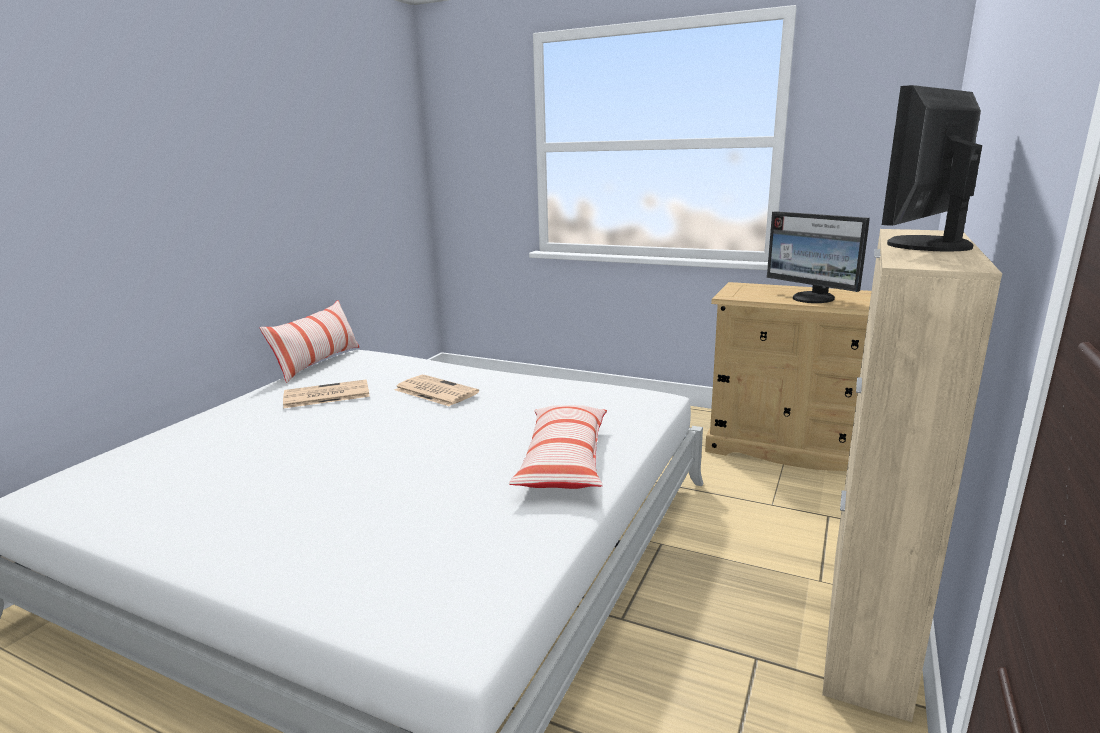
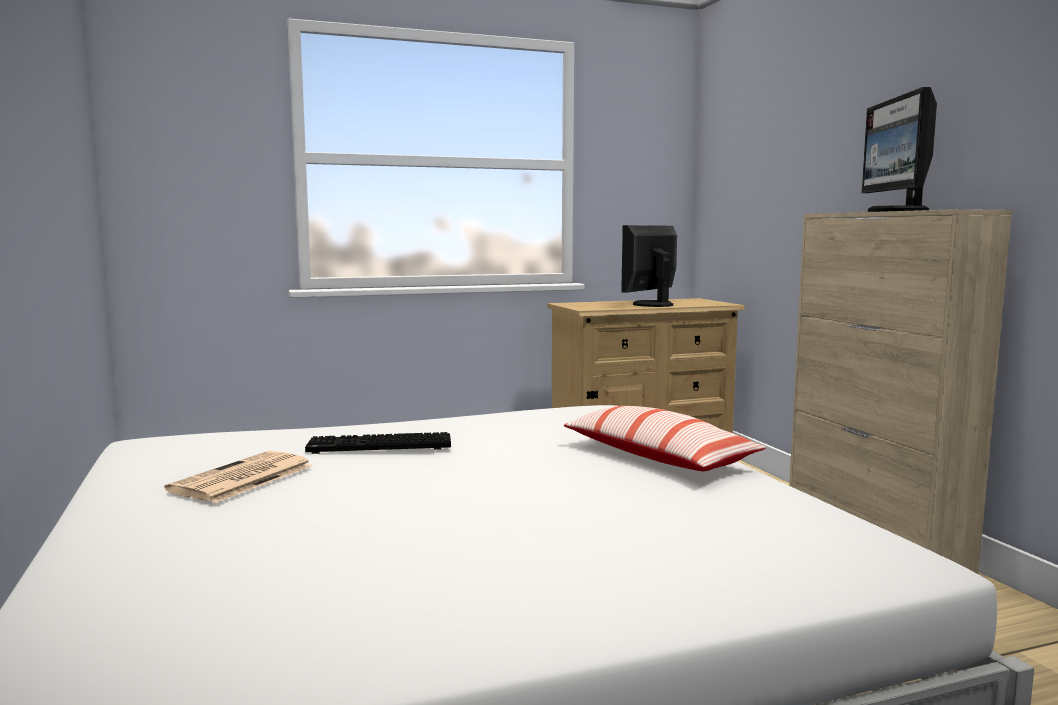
camera: 45 degrees left, 10 degrees down
pillow [260,300,359,383] -> none
newspaper [395,375,479,406] -> keyboard [305,432,451,454]
monitor [767,211,870,303] -> monitor turned 120 degrees clockwise [621,225,677,307]

